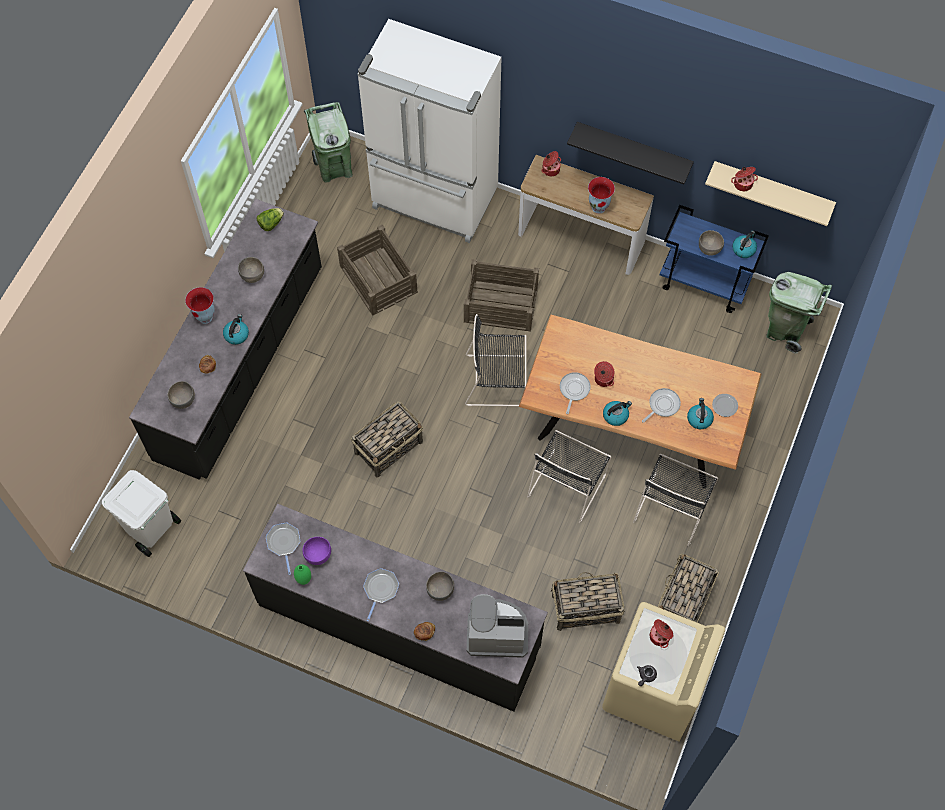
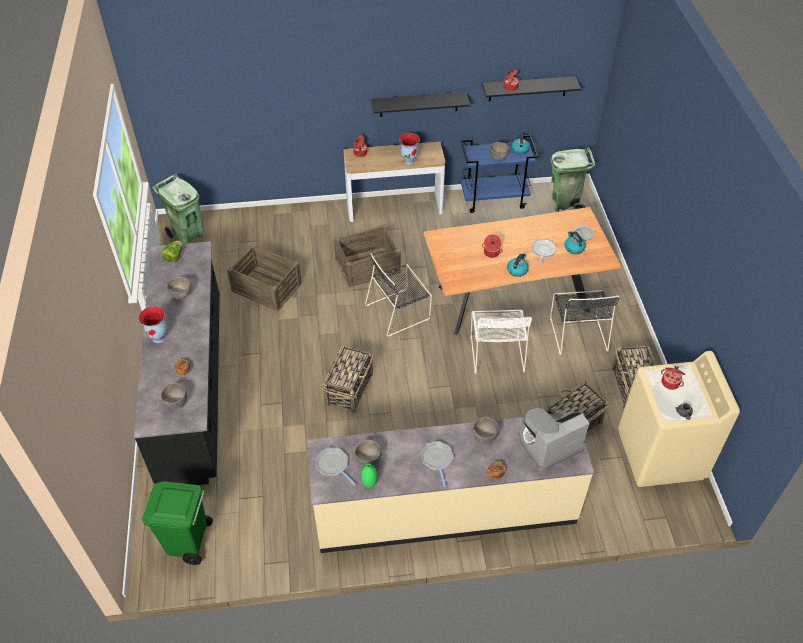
camera: 30 degrees left, 15 degrees down
white trash can [102,470,181,557] -> green trash can [142,481,213,565]
kettle [223,314,249,345] -> none
black counter [243,504,548,712] -> beige counter [308,412,594,553]
purple bowl [303,537,331,565] -> grey bowl [355,440,381,467]
white fridge [357,19,502,243] -> none
black chair [527,430,612,523] -> white chair [470,310,532,374]
frying pan [560,372,591,414] -> none
beige shelf [705,161,836,226] -> black shelf [482,76,581,102]

